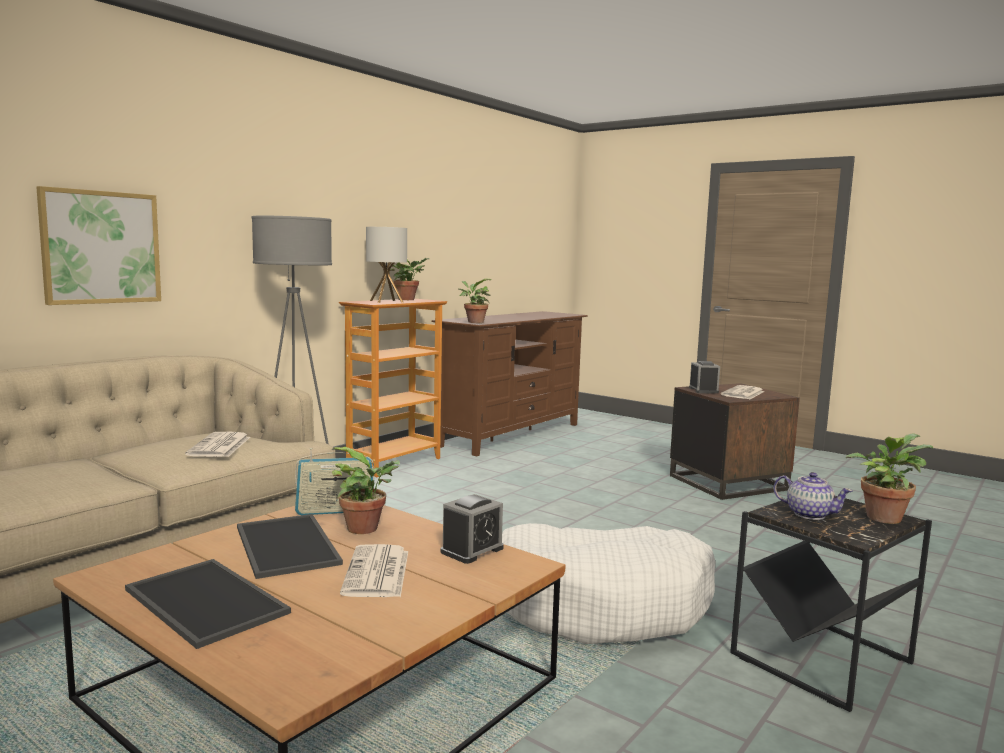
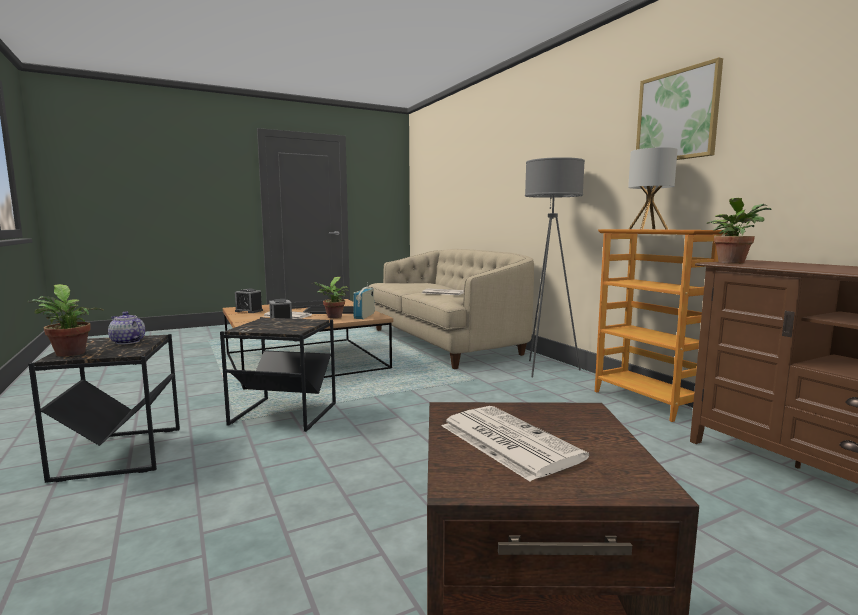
camera: 115 degrees right, 0 degrees up
picture [36,186,161,305] -> picture moved to [636,57,723,160]
potted plant [390,258,429,300] -> none
white dog bed [502,523,716,644] -> black side table [220,317,336,432]
alarm clock [689,361,720,394] -> alarm clock moved to [235,288,263,313]
teapot [773,472,853,520] -> teapot turned 60 degrees clockwise [108,312,145,345]

